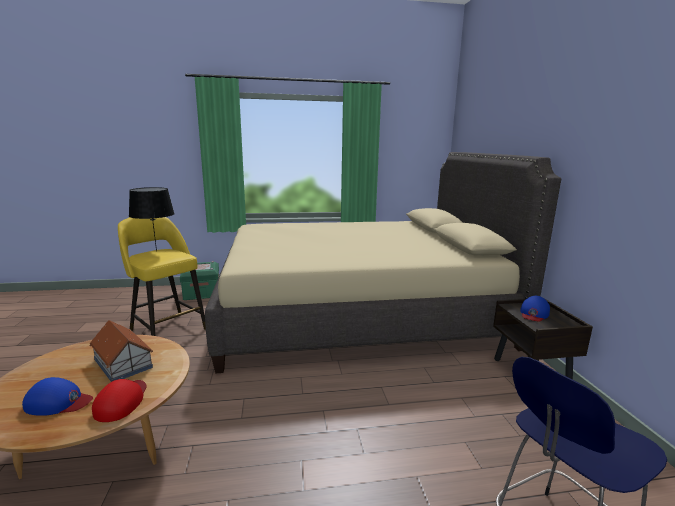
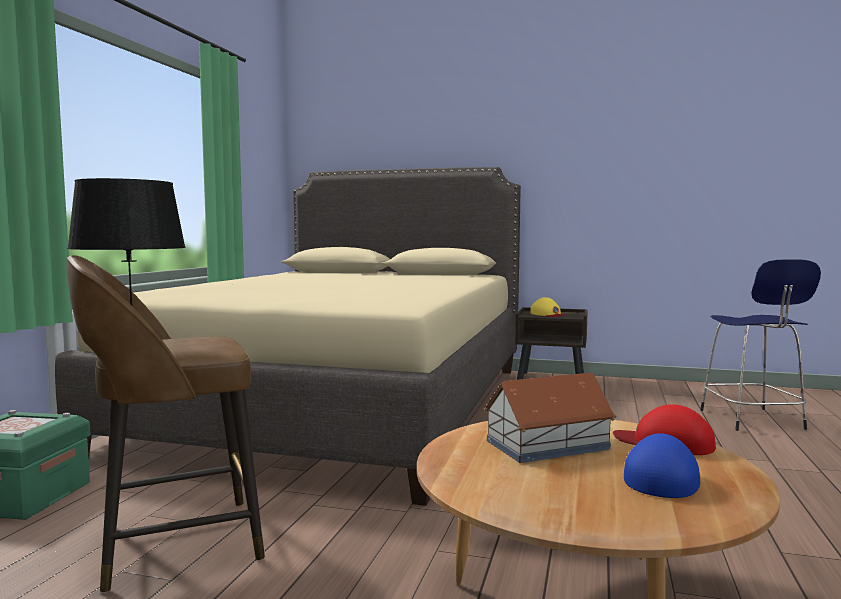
camera: 65 degrees left, 10 degrees down
yellow stool [118,217,206,336] -> brown stool [67,255,265,593]
blue cap [520,296,550,322] -> yellow cap [530,297,566,317]

